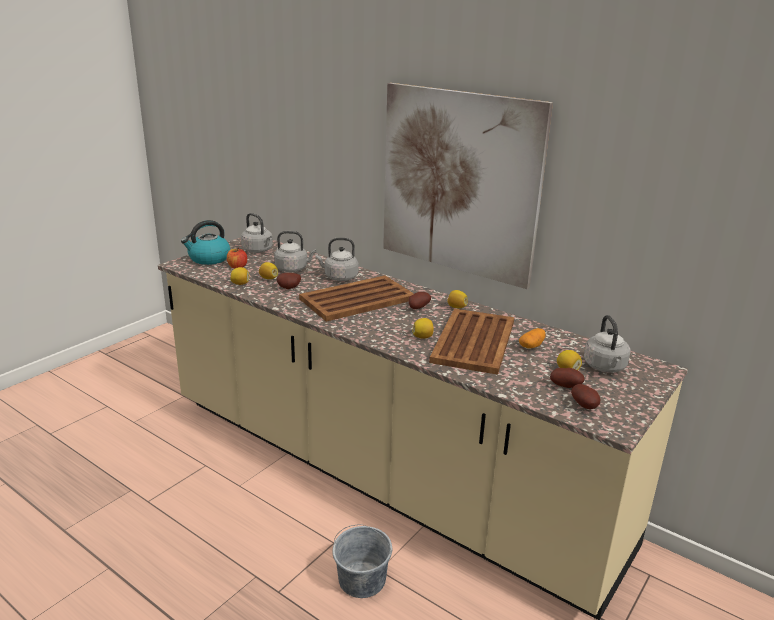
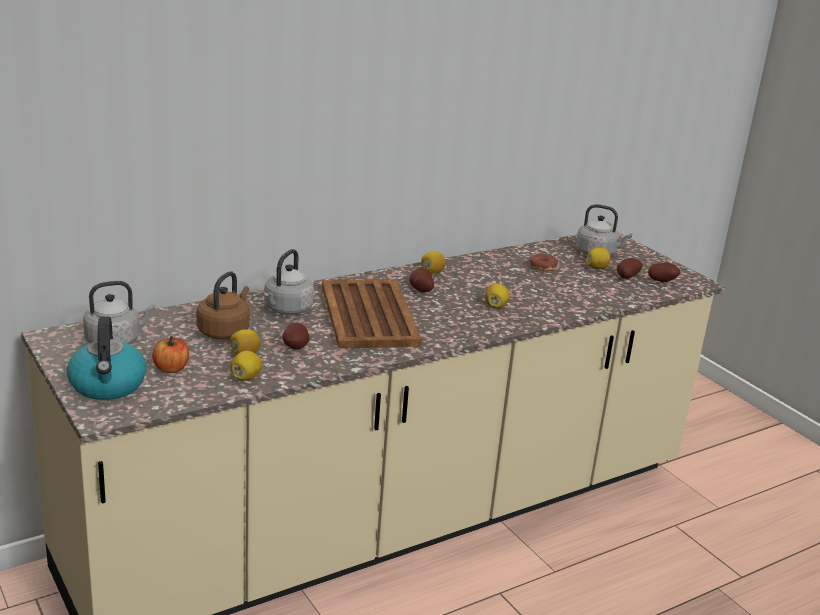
camera: 70 degrees left, 0 degrees up
grey kettle [274,231,316,272] -> brown kettle [196,271,250,340]
grey bucket [332,524,393,598] -> none
picture [383,83,553,289] -> none
brown tray [429,309,514,375] -> none
potato [519,328,546,348] -> donut [530,253,558,271]

